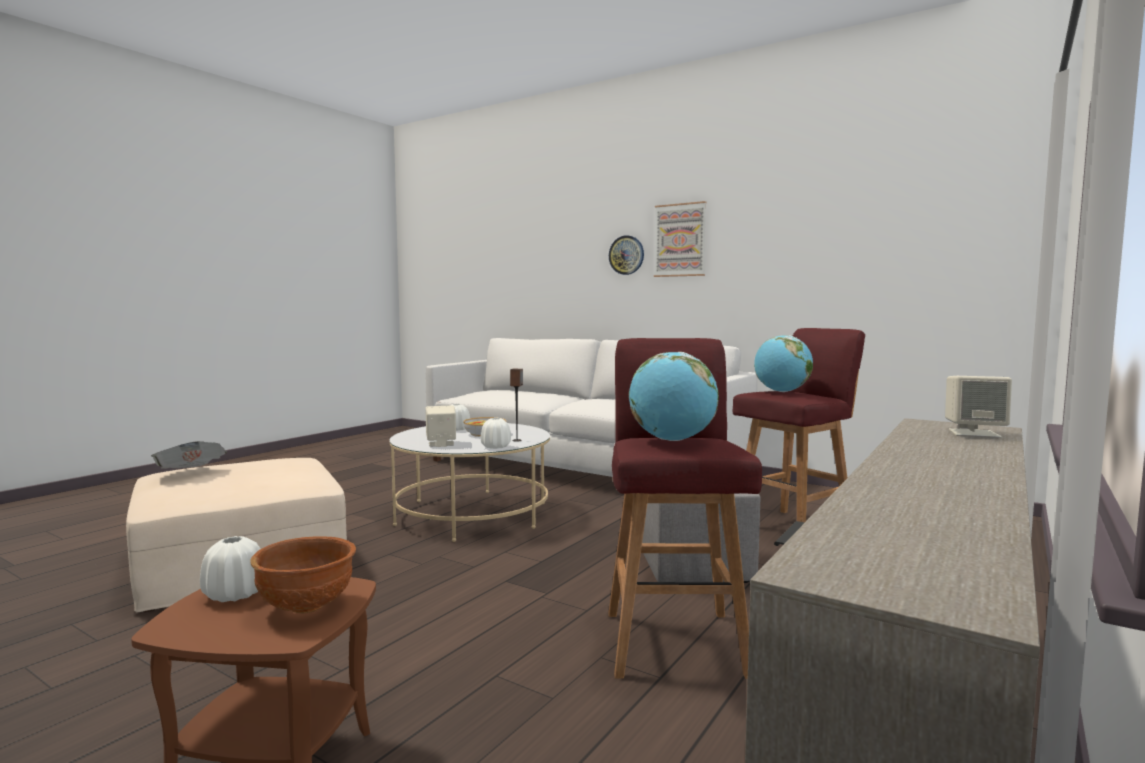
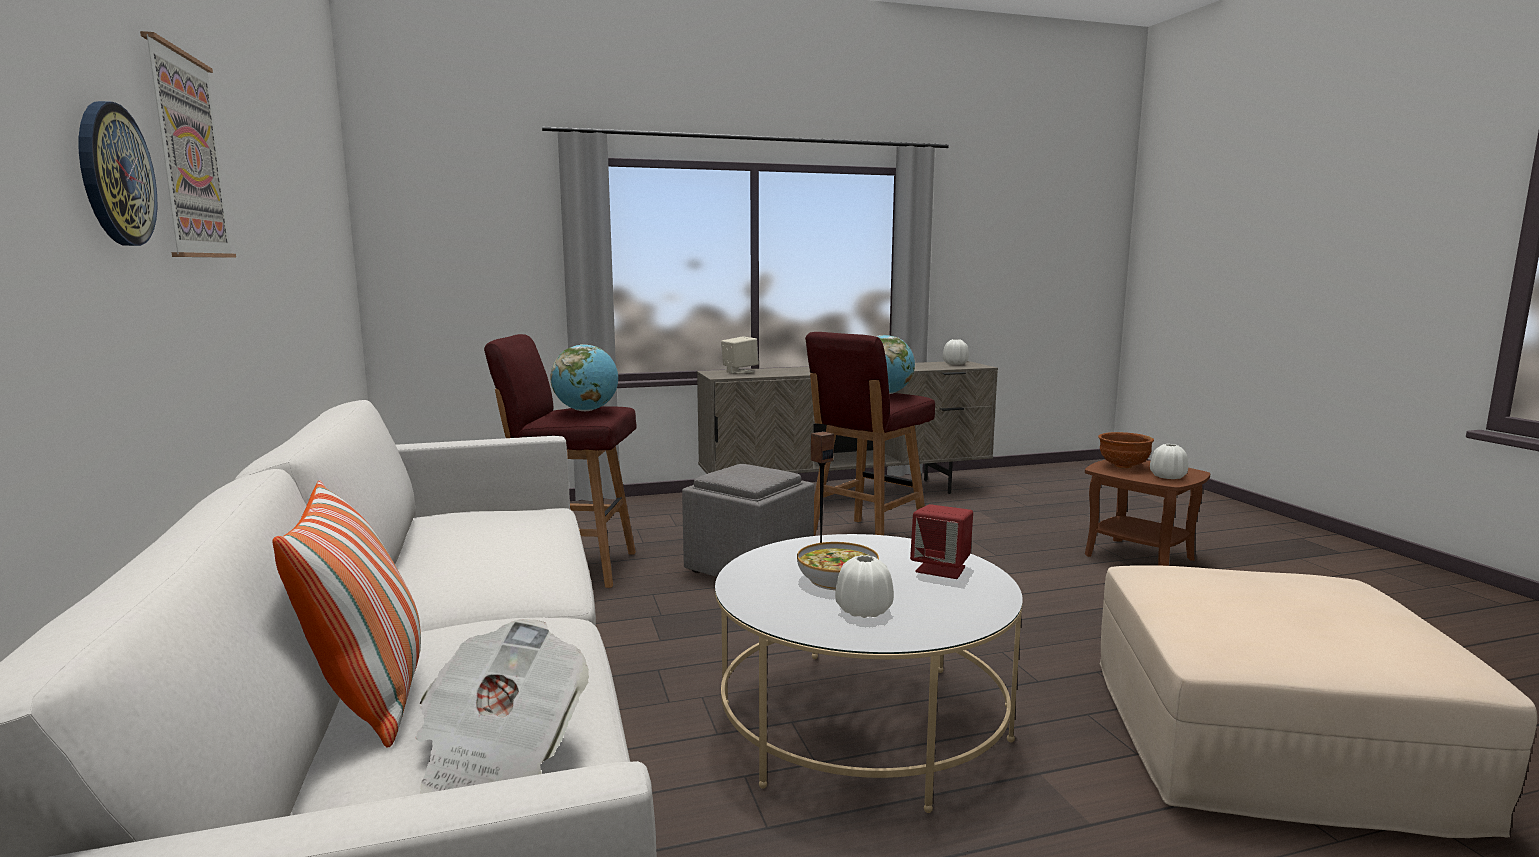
camera: 140 degrees left, 5 degrees up
newspaper [151,441,227,469] -> newspaper moved to [415,619,589,794]
beige speaker [425,405,456,447] -> red speaker [910,504,973,579]
white vase [481,418,511,449] -> white vase moved to [943,339,969,365]
none -> pillow [272,480,421,748]

